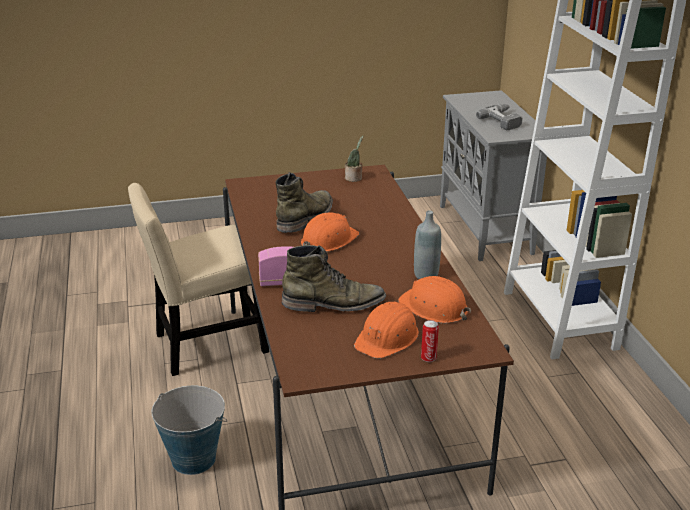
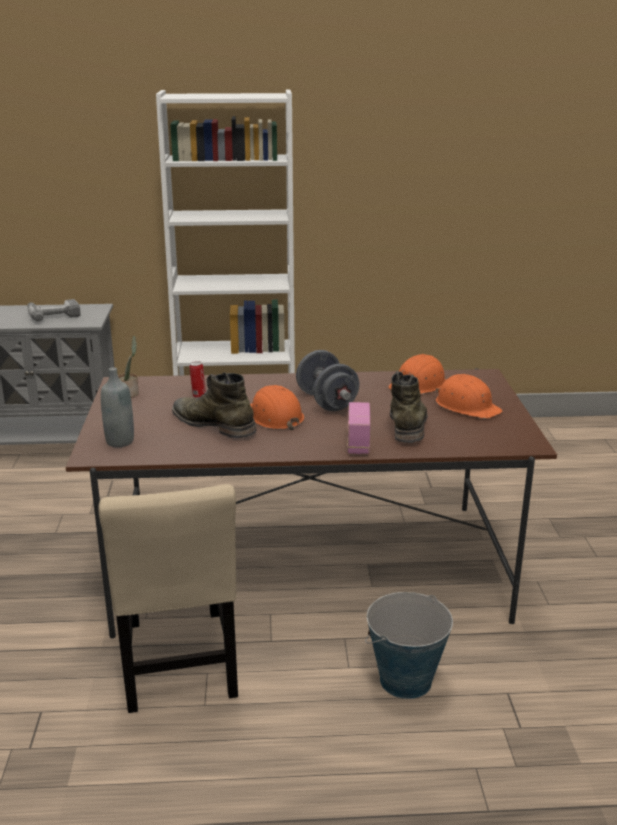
camera: 80 degrees left, 5 degrees down
grey bottle [414,211,441,279] -> grey bottle moved to [101,367,134,447]
can [421,320,439,362] -> can moved to [189,361,206,398]
none -> grey dumbbell [296,350,360,411]

